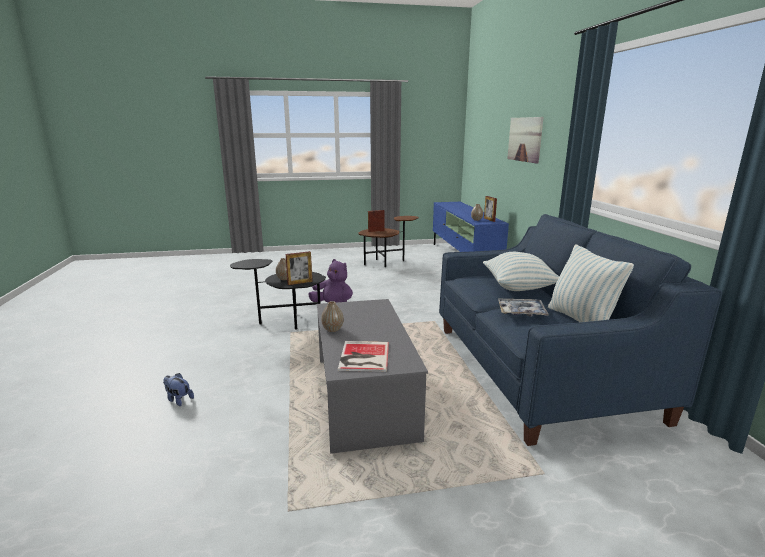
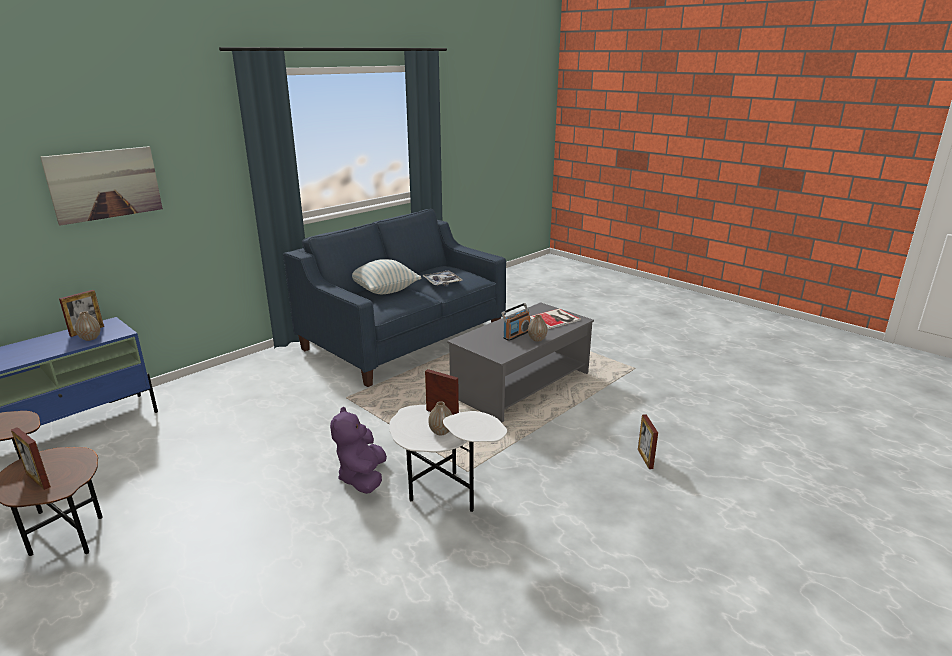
camera: 125 degrees left, 5 degrees up
plush toy [163,373,194,406] -> picture frame [638,414,658,469]
black side table [230,259,326,330] -> white side table [389,405,507,512]
pillow [548,244,634,322] -> none
none -> radio [501,303,530,341]

